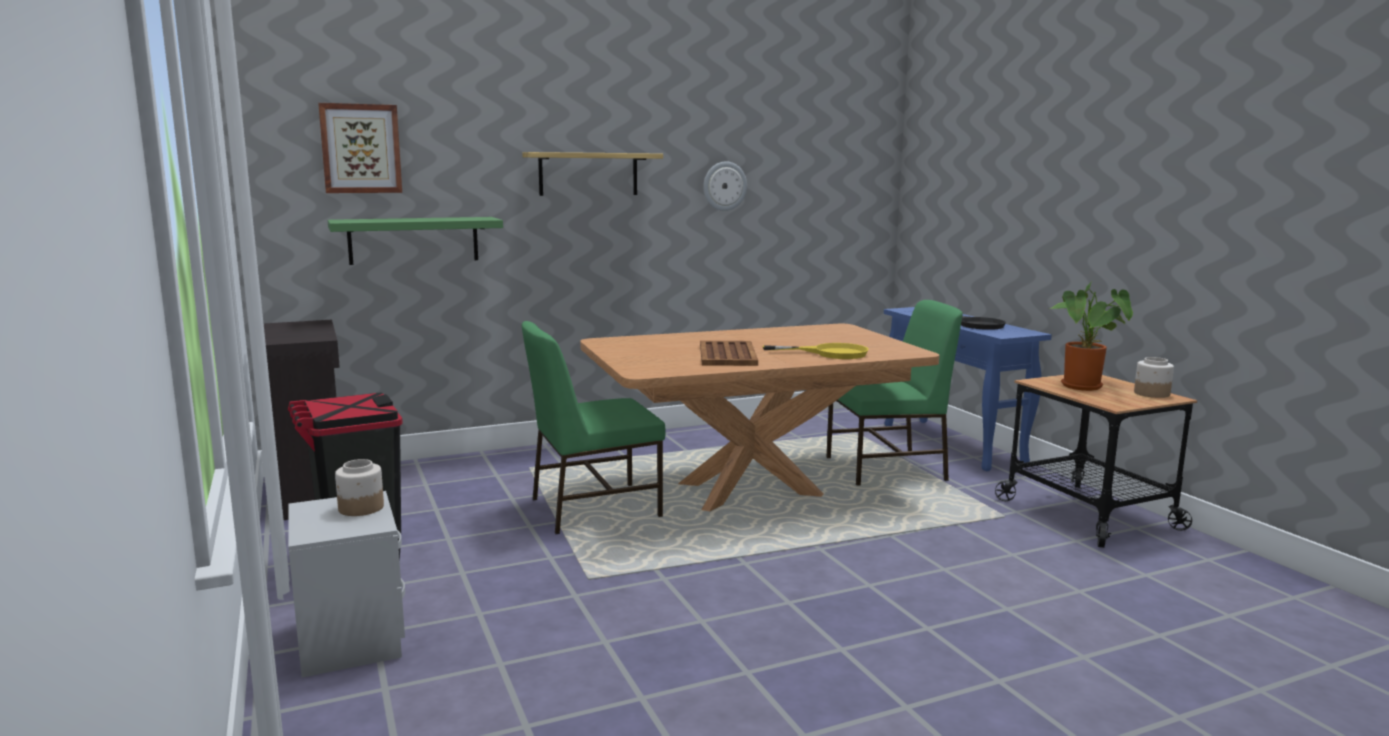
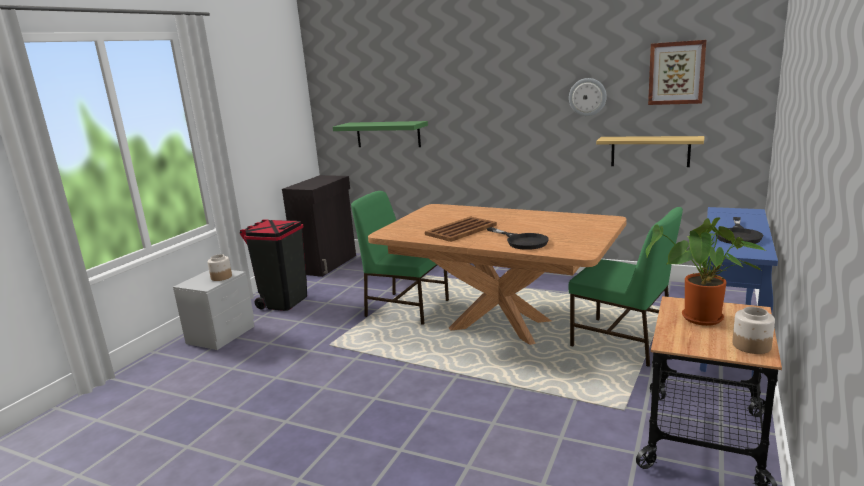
camera: 50 degrees right, 5 degrees up
picture [318,103,402,193] -> picture moved to [648,40,706,105]
shelf [522,152,663,196] -> shelf moved to [596,136,705,167]
yellow frying pan [762,343,869,359] -> black frying pan [487,227,549,250]

